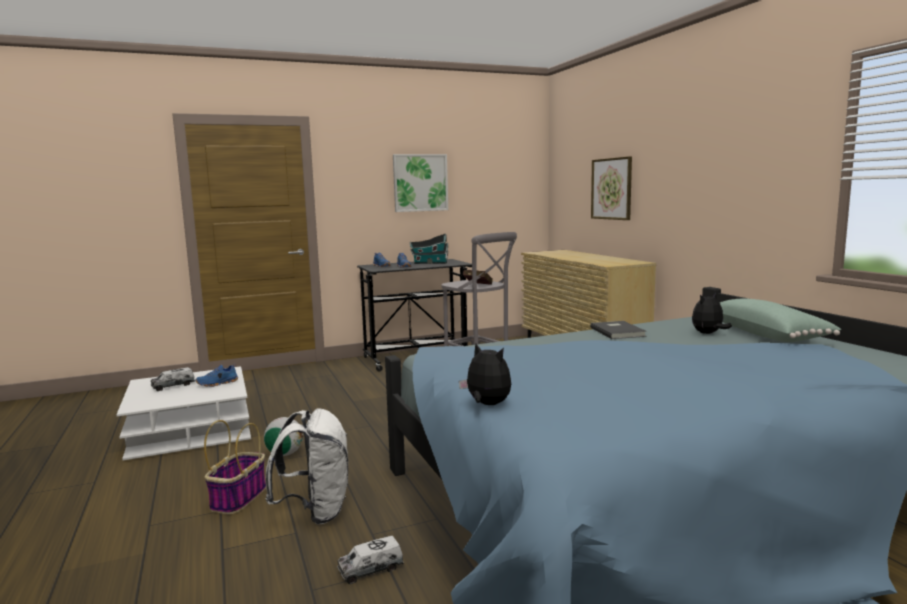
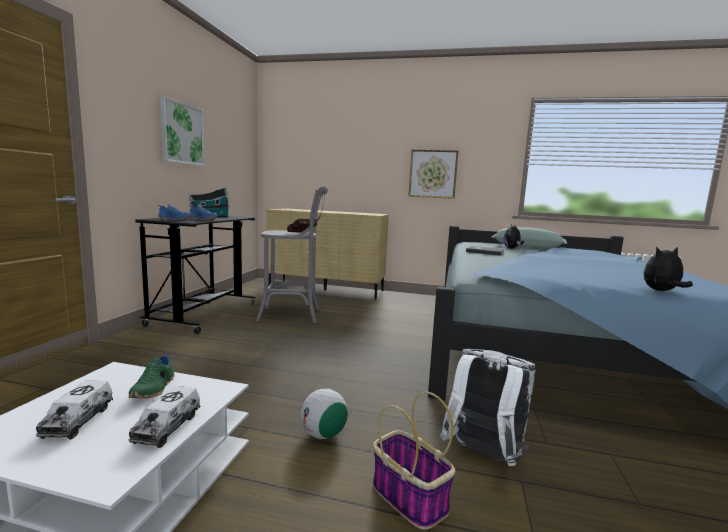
camera: 55 degrees left, 0 degrees up
blue shoe [195,364,238,387] -> green shoe [129,352,174,398]
toy truck [337,536,404,584] -> toy truck moved to [128,386,200,448]
picture [591,156,632,220] -> picture moved to [408,150,459,199]

